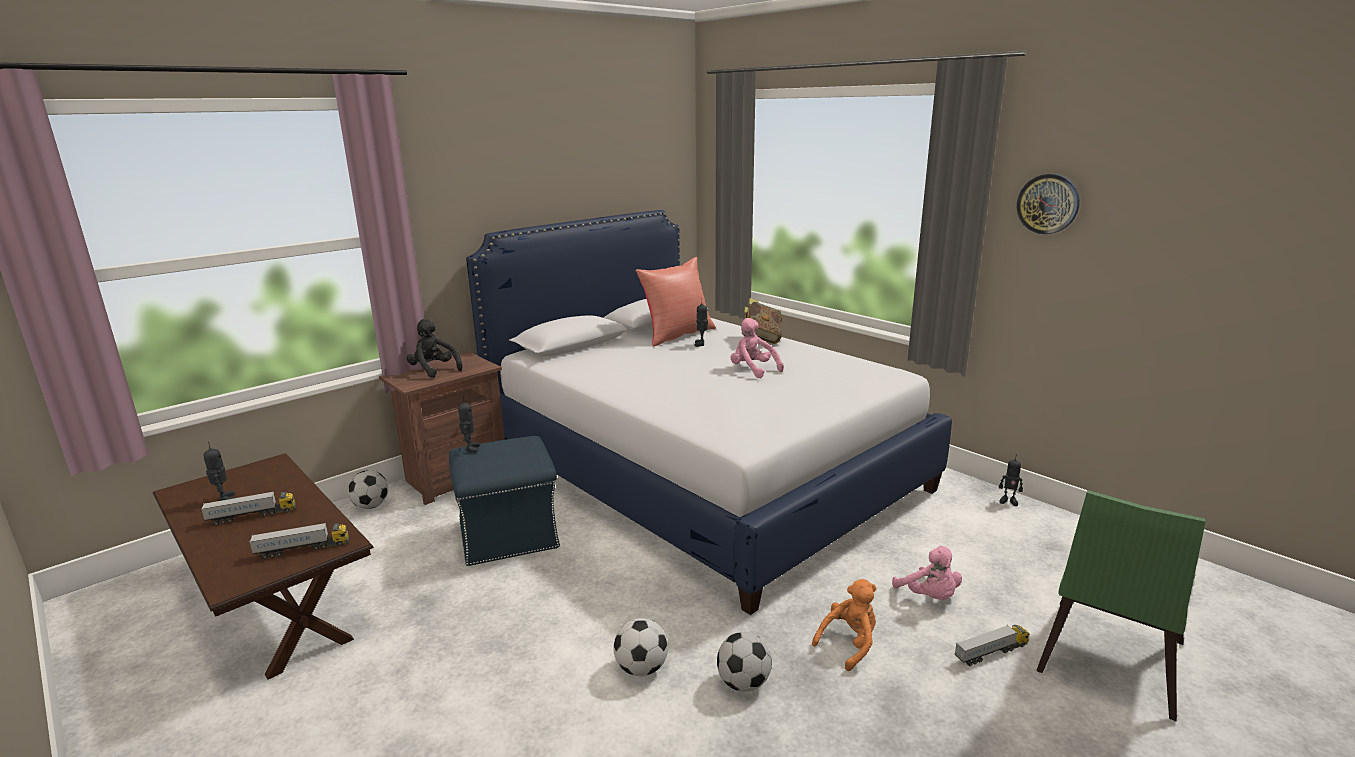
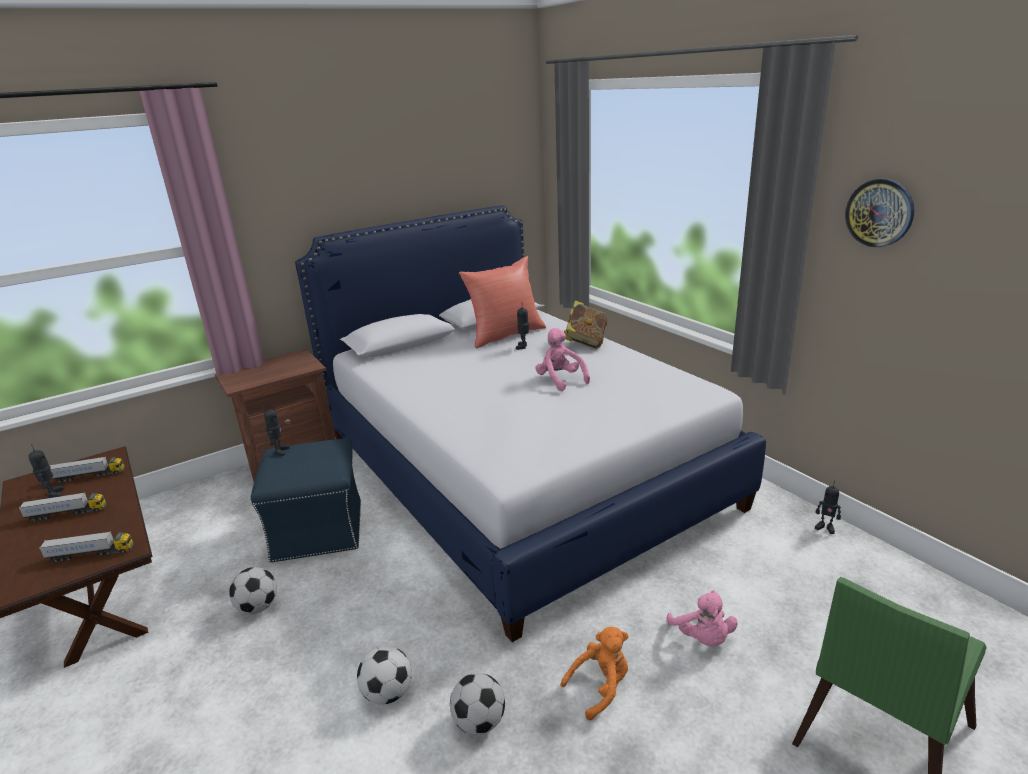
camera: 10 degrees right, 5 degrees up
football [348,470,388,509] -> football moved to [229,567,277,614]
black plush toy [407,319,462,378] -> none
toy truck [955,625,1030,666] -> toy truck moved to [50,456,125,483]

